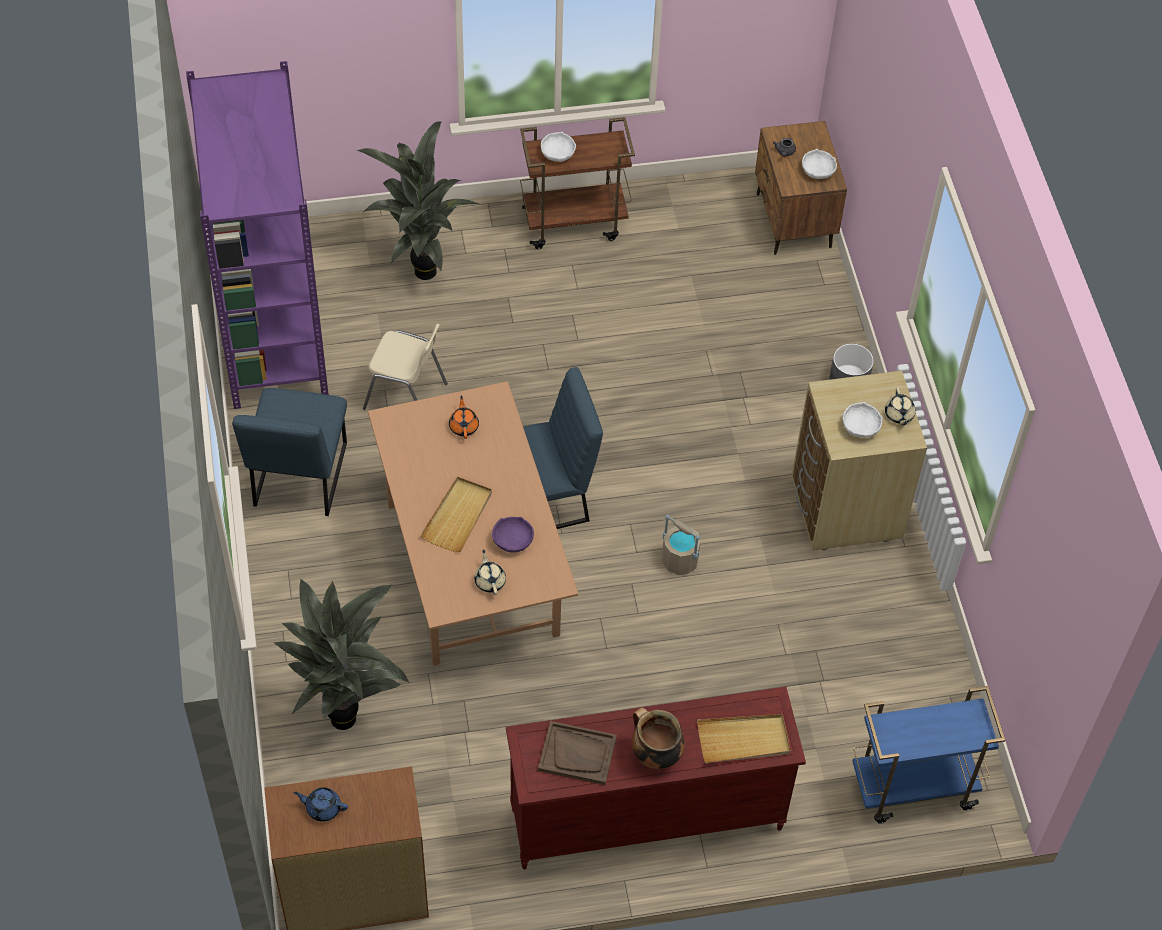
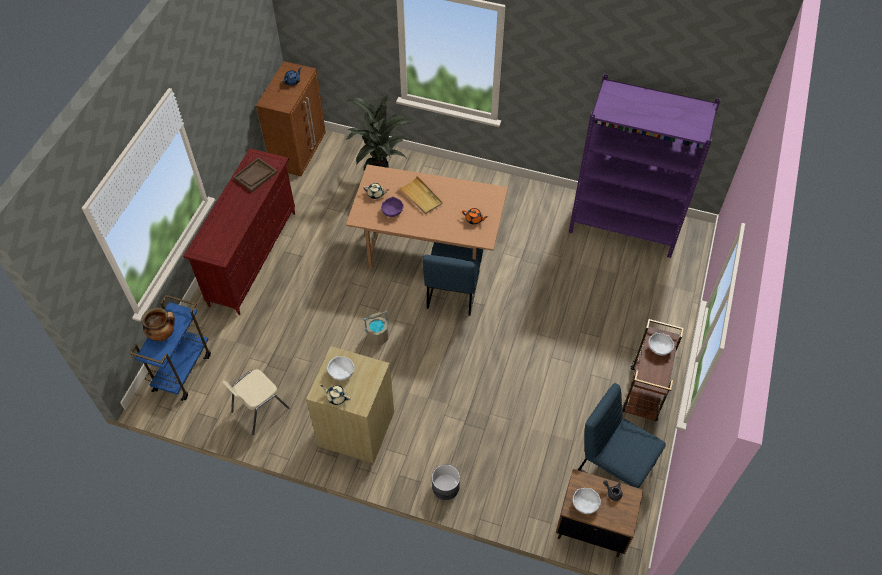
camera: 120 degrees right, 0 degrees up
blue chair [232,388,347,516] -> blue chair moved to [578,383,666,488]
potted plant [357,121,479,280] -> none
beige chair [363,324,448,410] -> beige chair moved to [222,369,290,435]
cooking pot [632,707,685,769] -> cooking pot moved to [141,307,175,341]
beige tray [697,714,790,763] -> none

